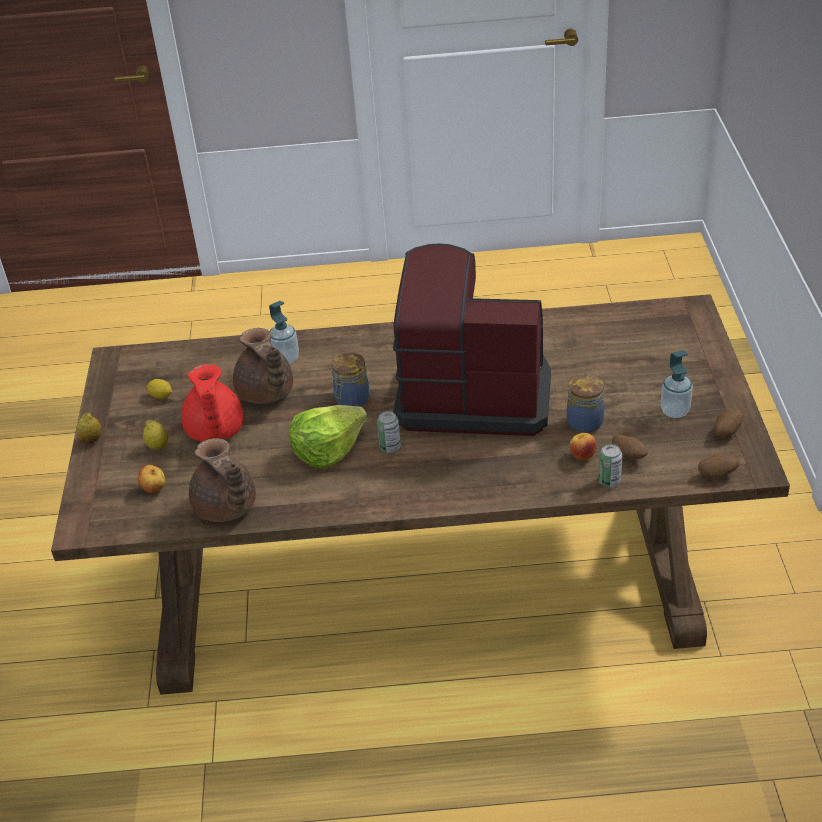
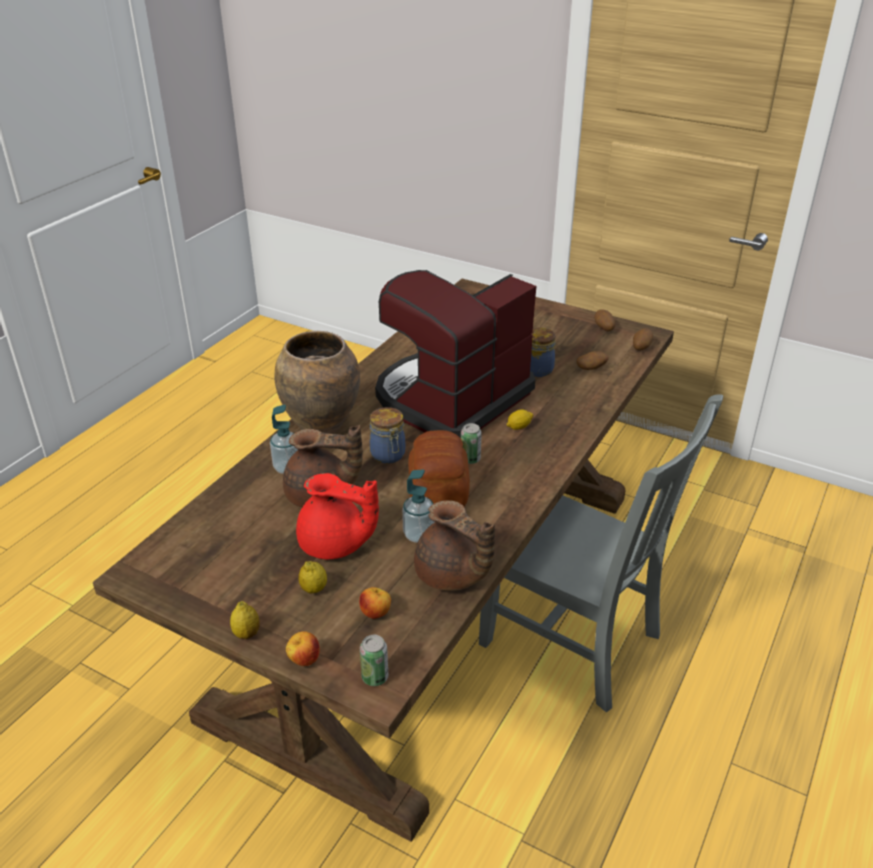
camera: 60 degrees left, 5 degrees down
lemon [147,379,172,399] -> lemon moved to [506,409,533,430]
brown teapot [189,438,256,522] -> brown teapot turned 45 degrees clockwise [414,500,495,591]
lettuce [289,405,367,469] -> bread [408,430,470,506]
apple [570,433,596,460] -> apple moved to [286,631,320,666]
can [598,444,622,487] -> can moved to [360,635,388,686]
soap dispenser [661,350,693,418] -> soap dispenser moved to [402,469,435,543]
none -> brown vase [274,331,360,434]
none -> grey chair [479,395,723,712]

